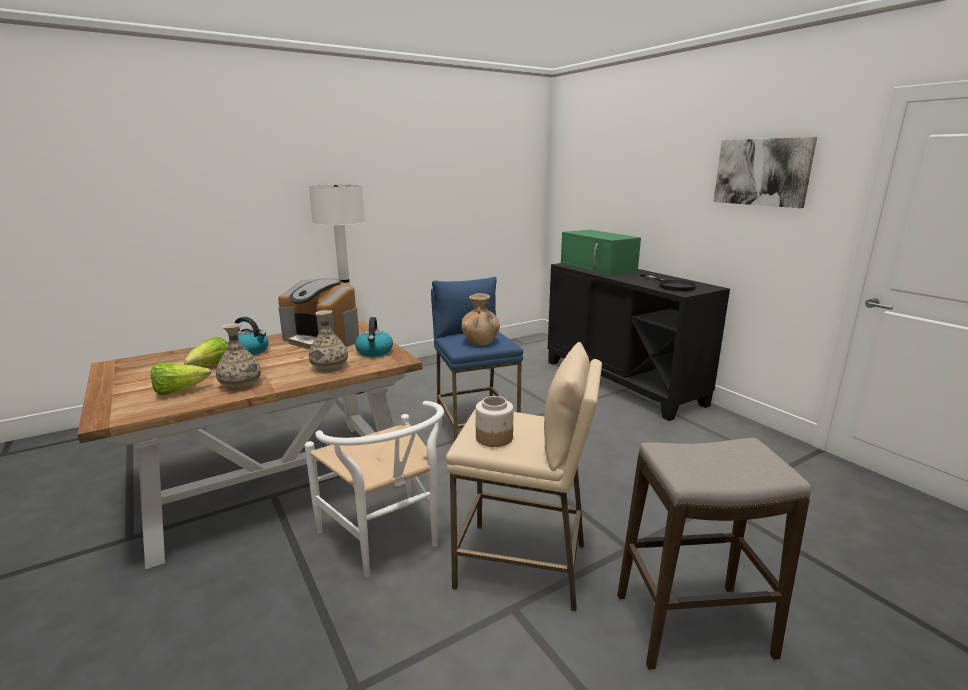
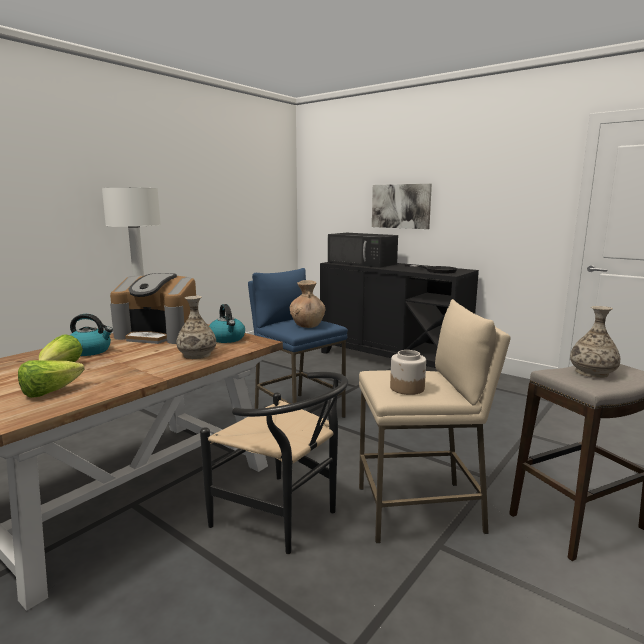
camera: 20 degrees left, 5 degrees down
vase [216,323,261,391] -> vase moved to [570,306,620,378]
white chair [305,401,444,577] -> black chair [200,372,348,554]
green microwave [561,230,641,276] -> black microwave [328,233,398,268]
picture [713,137,817,208] -> picture moved to [372,184,432,229]

